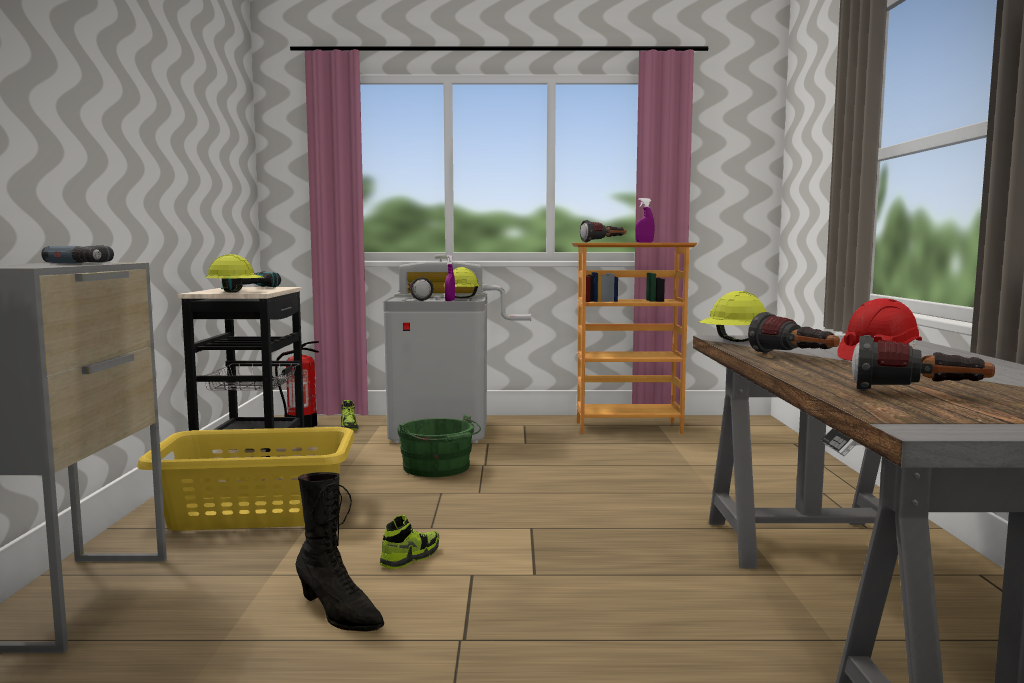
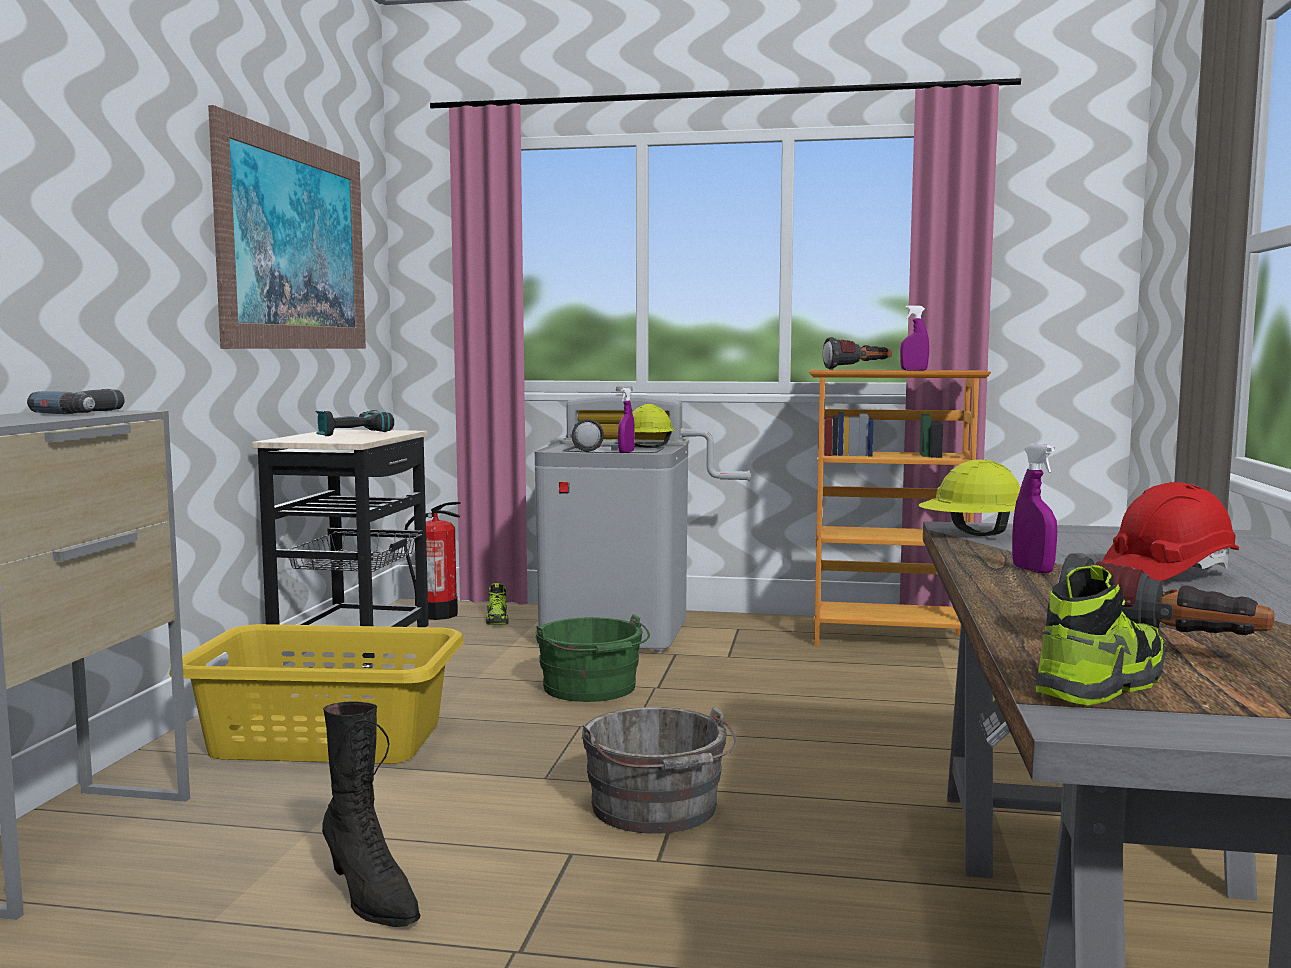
camera: 10 degrees right, 0 degrees up
yellow hard hat [206,254,263,293] -> none
shoe [380,515,439,569] -> shoe moved to [1036,565,1166,705]
flashlight [748,312,840,354] -> purple spray bottle [1012,444,1057,573]
none -> picture [208,105,366,349]
none -> grey bucket [582,707,737,834]

